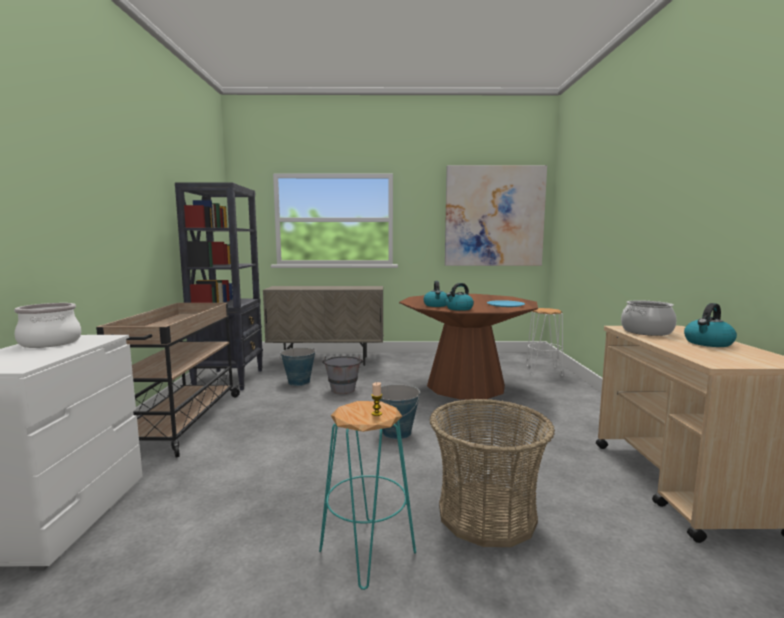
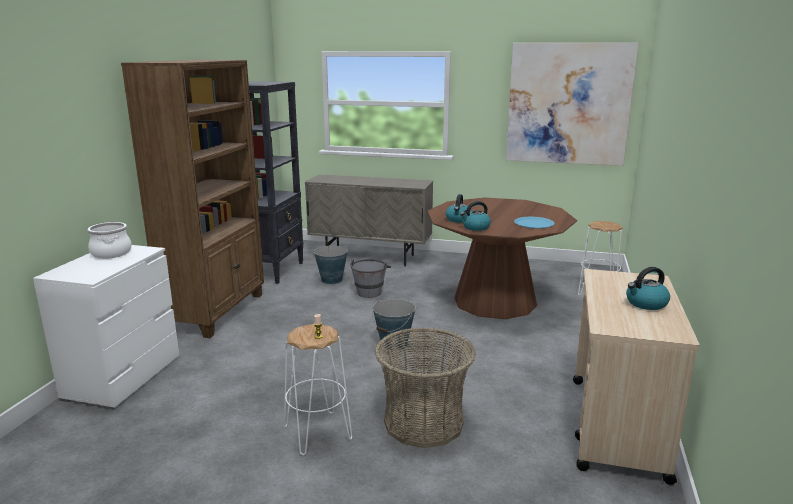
camera: 15 degrees right, 10 degrees up
beige cart [96,303,241,457] -> brown bookcase [121,60,264,338]
turquoise stool [319,401,416,590] -> white stool [284,324,352,455]
cooking pot [621,300,677,336] -> none

